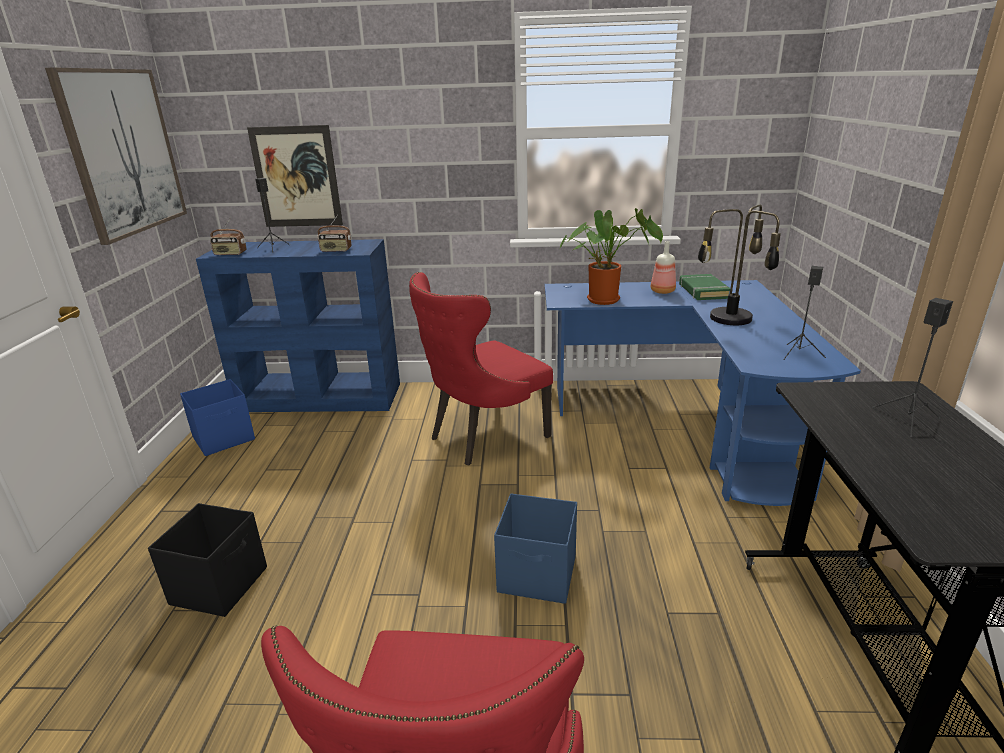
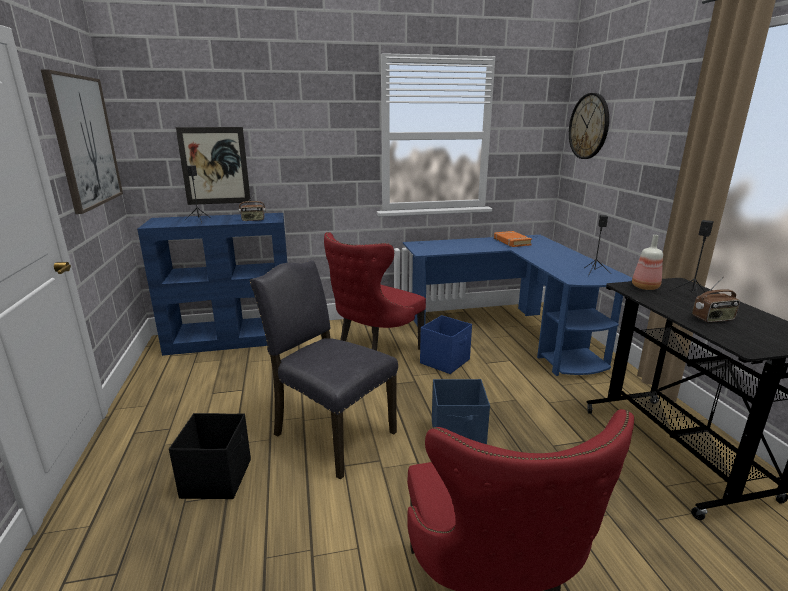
camera: 15 degrees left, 5 degrees down
blue storage box [180,379,255,456] -> blue storage box moved to [420,315,472,374]
radio [210,218,246,255] -> radio moved to [692,276,740,322]
potted plant [559,208,663,305] -> none
bottle [651,241,676,294] -> bottle moved to [632,235,663,290]
green book [679,274,731,300] -> orange book [494,231,532,247]
table lamp [698,204,781,325] -> none
none -> grey chair [250,260,398,480]
none -> wall clock [569,93,609,159]

